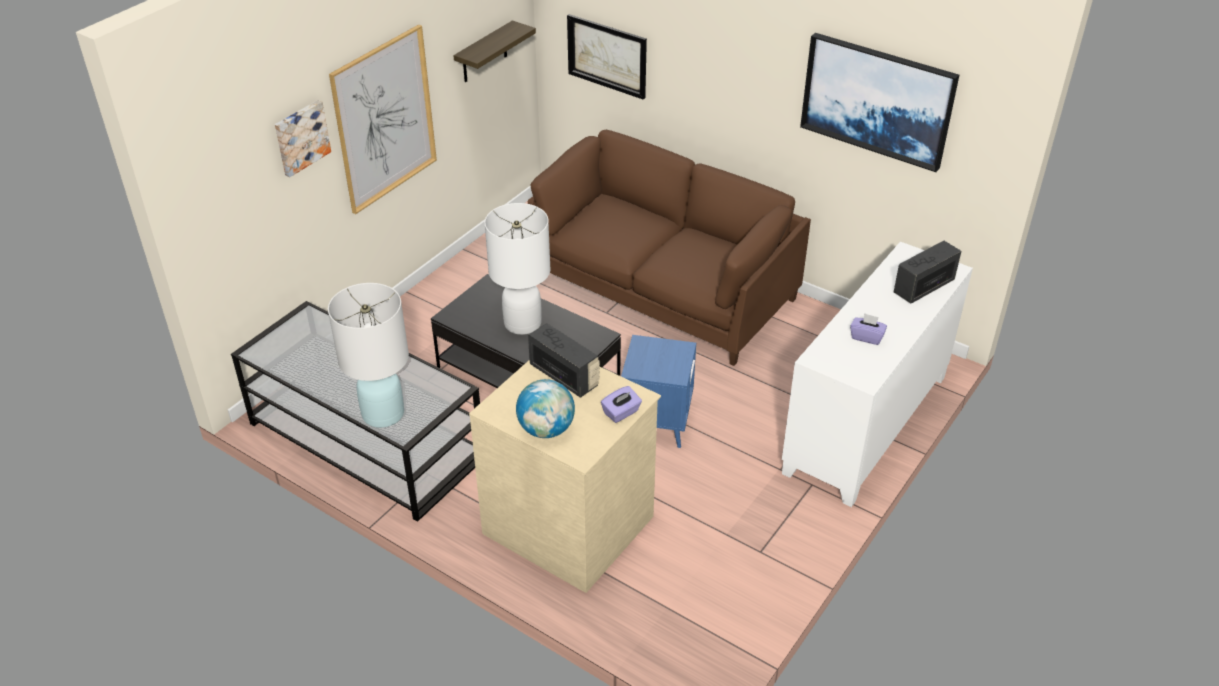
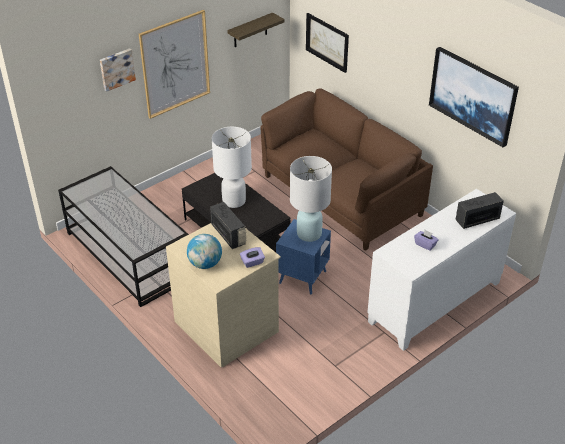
camera: 15 degrees right, 0 degrees up
white table lamp [328,283,409,428] -> white table lamp moved to [290,156,332,242]

